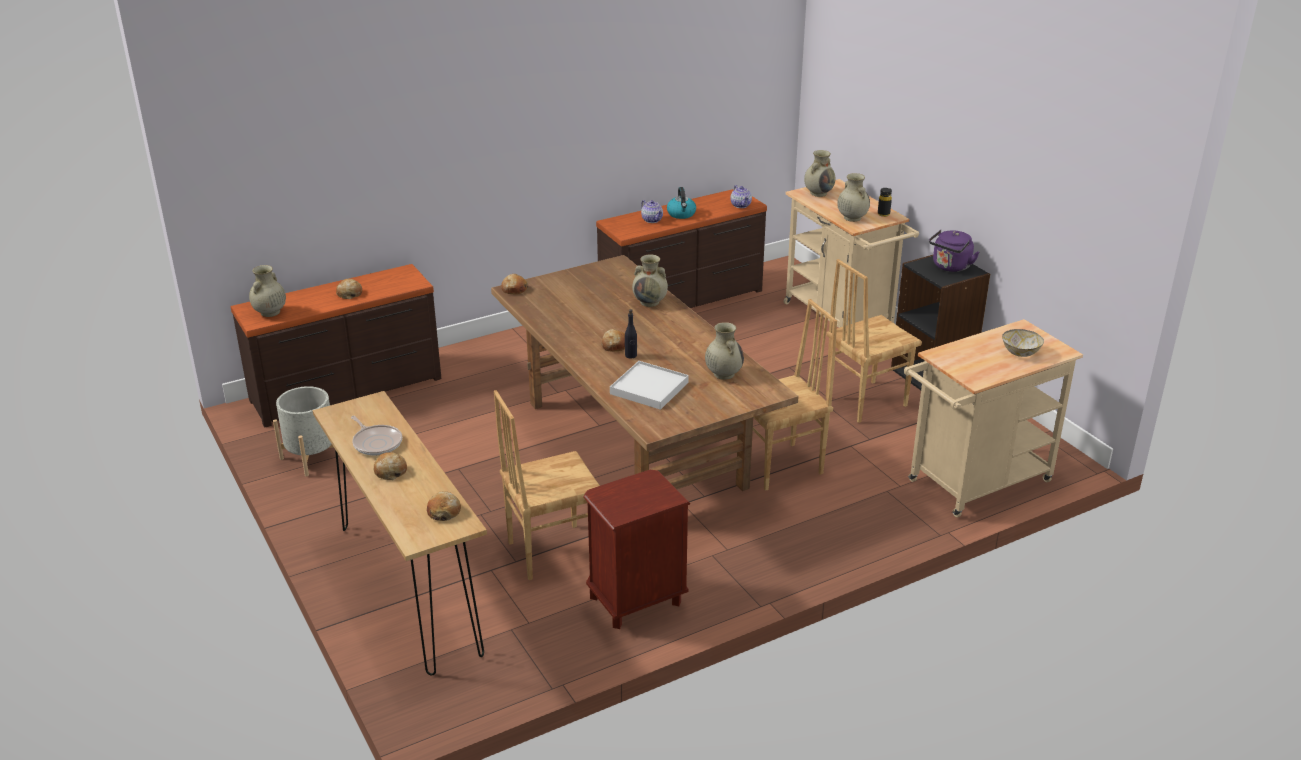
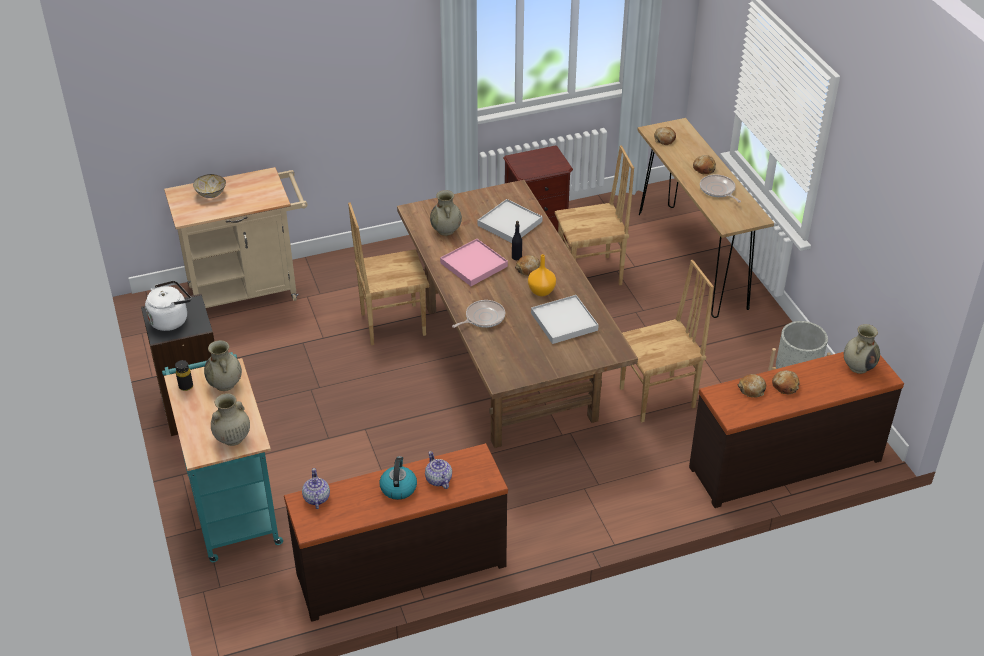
camera: 170 degrees left, 10 degrees up
bread [501,274,528,294] -> bread moved to [738,374,766,397]
beige vase [632,254,668,307] -> frying pan [452,300,505,328]
beige cart [783,179,919,328] -> turquoise cart [162,352,283,562]
brown chair [826,259,922,423] -> brown chair moved to [620,260,714,422]
purple kettle [929,230,979,272] -> white kettle [145,280,191,331]
none -> pink tray [440,239,508,286]
none -> orange vase [528,254,556,296]
none -> white tray [531,295,598,344]

